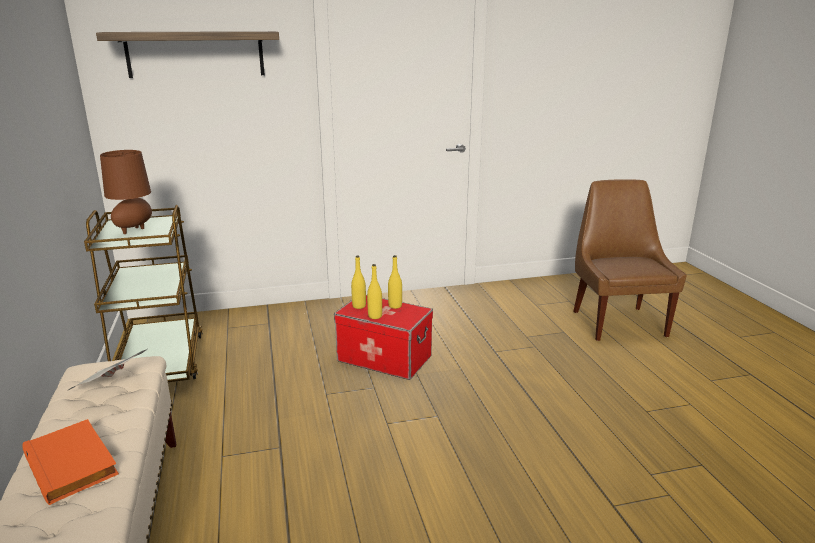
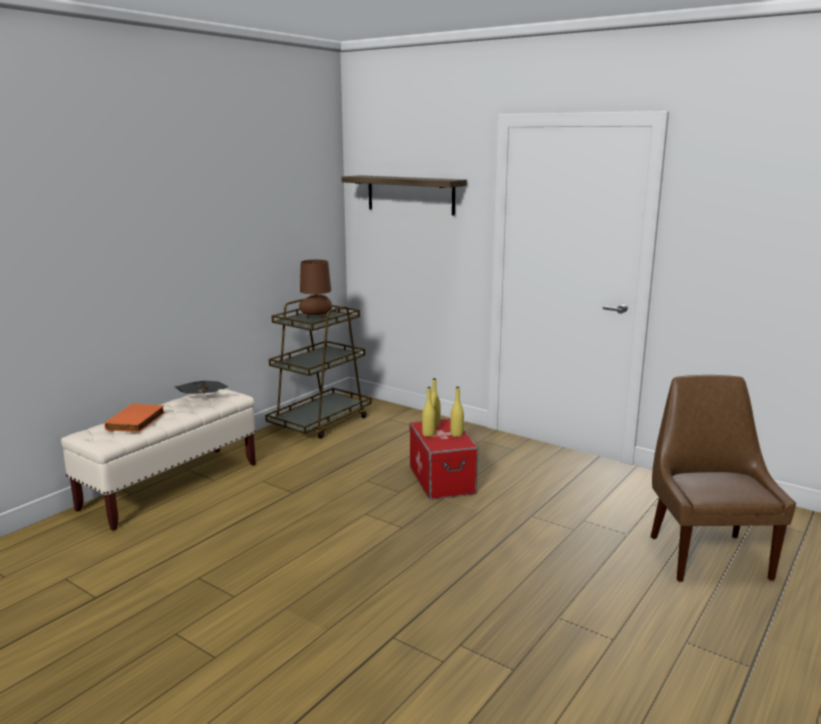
camera: 50 degrees right, 5 degrees down
brown chair [573,179,687,341] -> brown chair turned 45 degrees counterclockwise [651,375,796,582]

